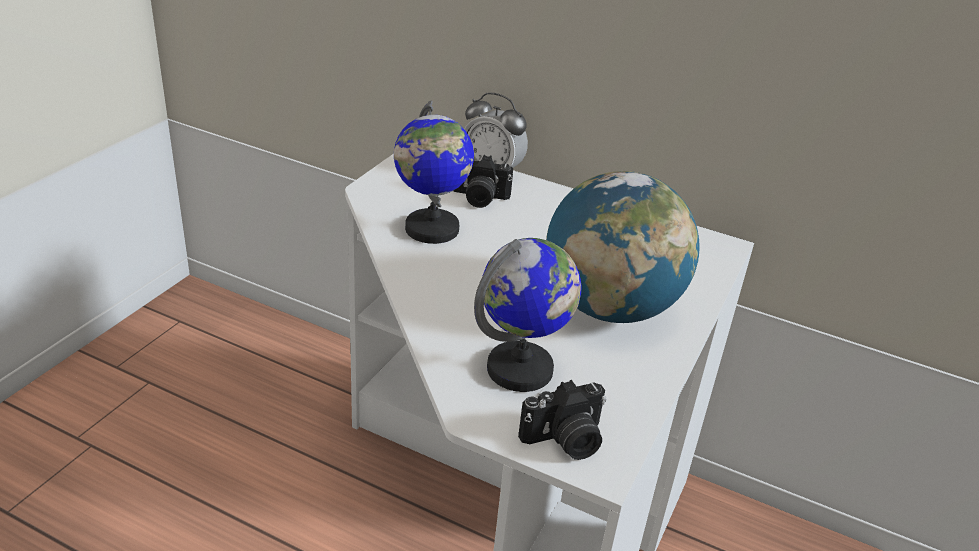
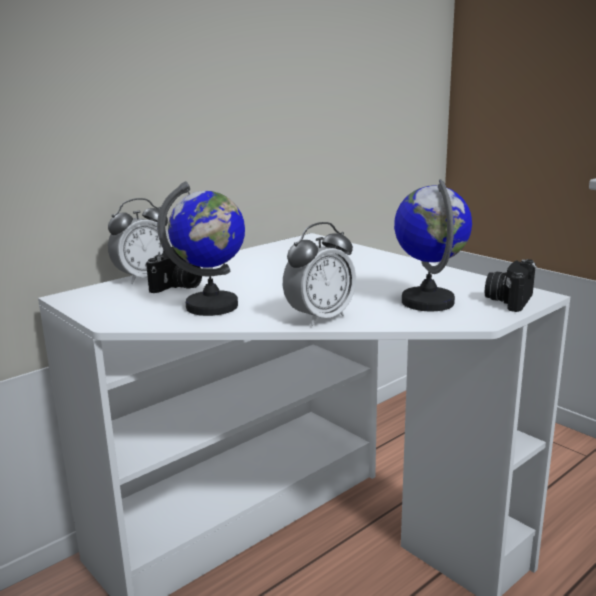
camera: 65 degrees left, 15 degrees down
camera [518,380,606,460] -> camera turned 150 degrees counterclockwise [485,259,537,312]
globe [546,171,700,323] -> none
none -> alarm clock [283,222,356,326]

